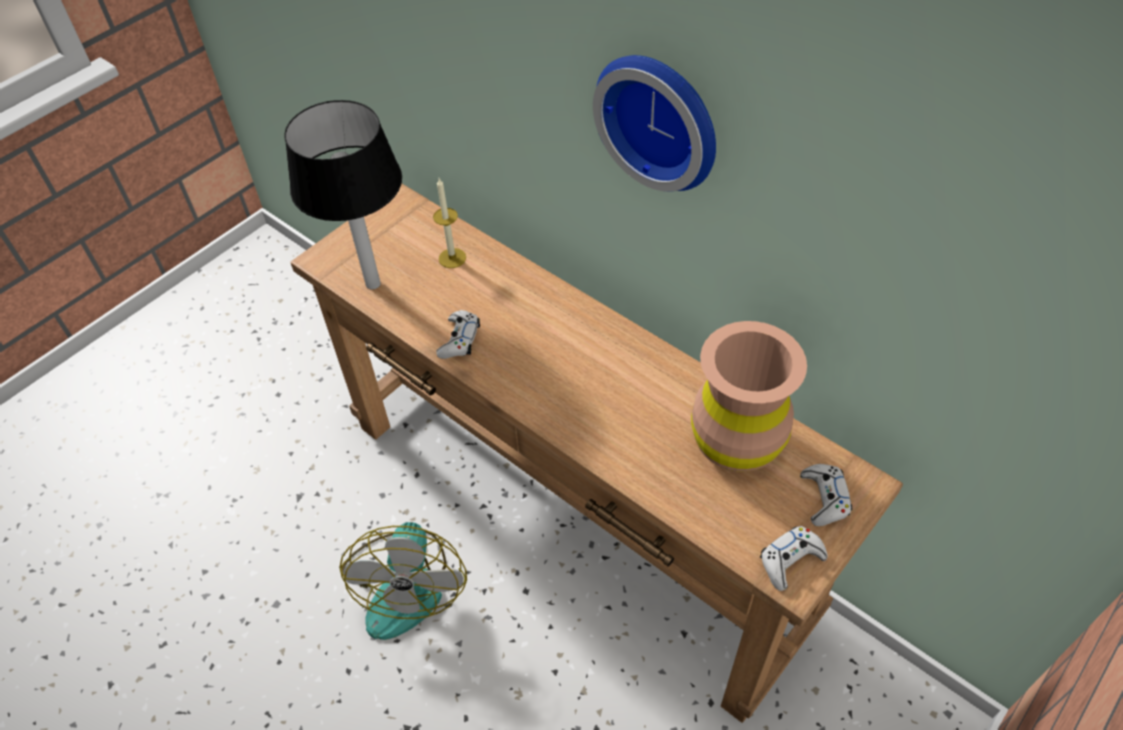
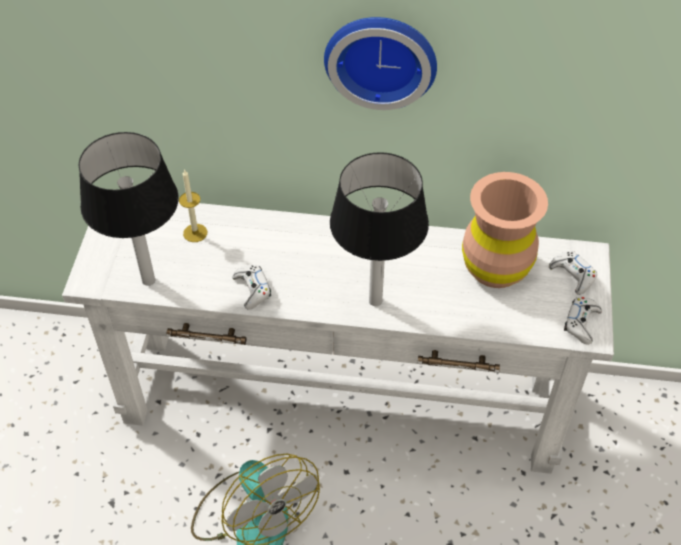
camera: 35 degrees left, 0 degrees up
brown console table [290,184,903,723] -> white console table [62,201,614,474]
none -> table lamp [330,152,429,306]

